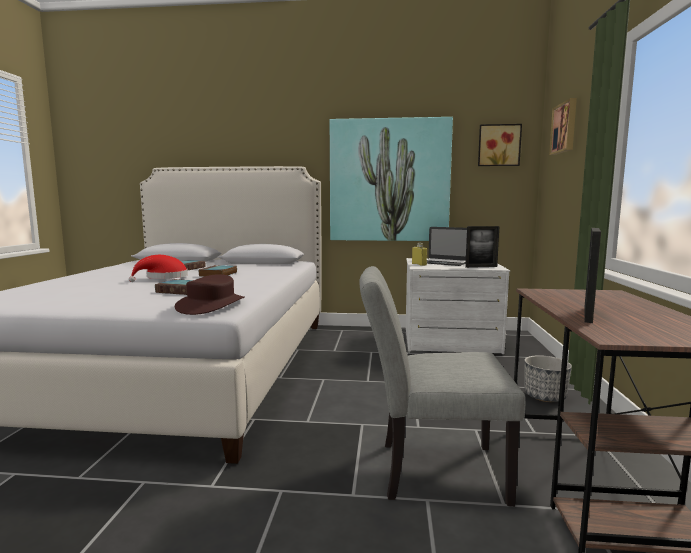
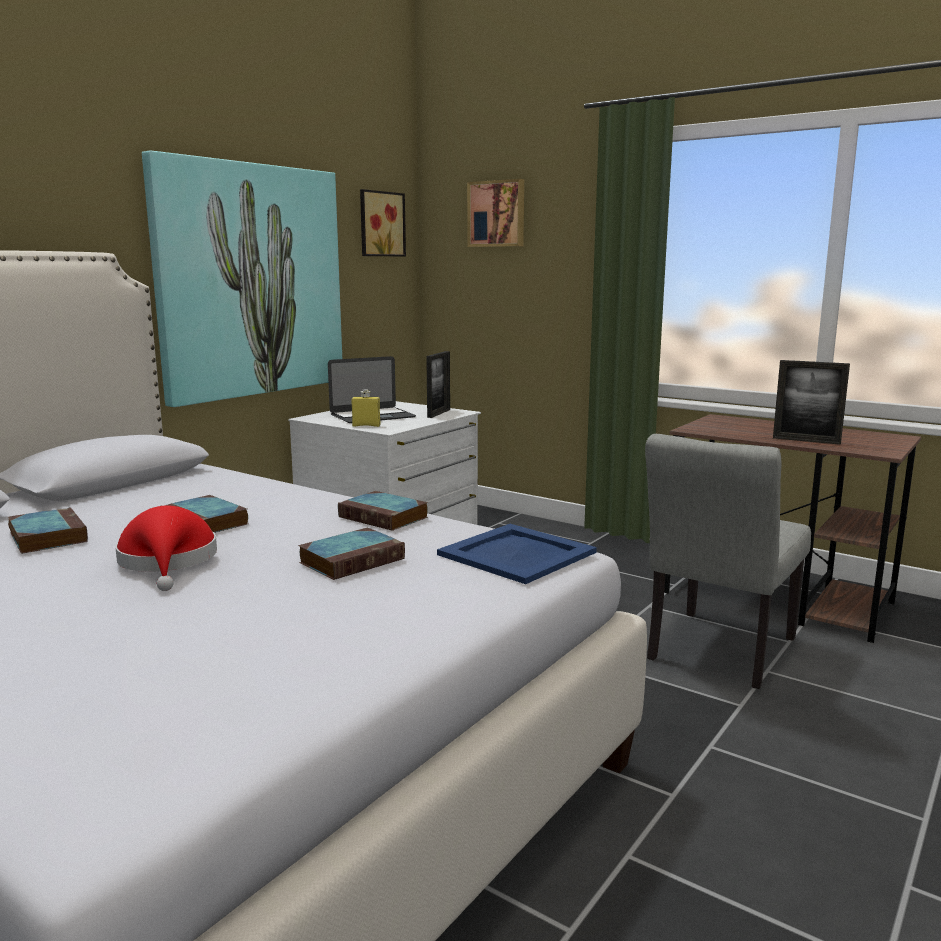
camera: 60 degrees left, 5 degrees up
brown hat [175,274,245,315] -> blue tray [437,524,597,584]
planter [524,355,572,402] -> none
picture frame [584,228,601,323] -> picture frame turned 150 degrees clockwise [773,360,850,445]
none -> book [338,491,428,531]

